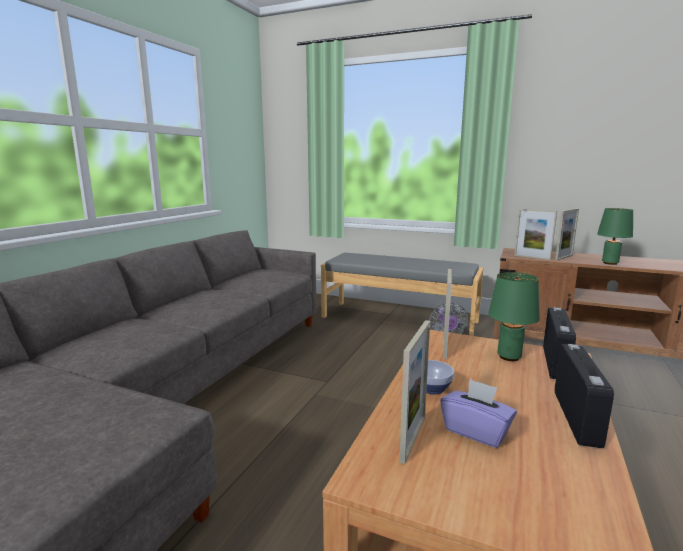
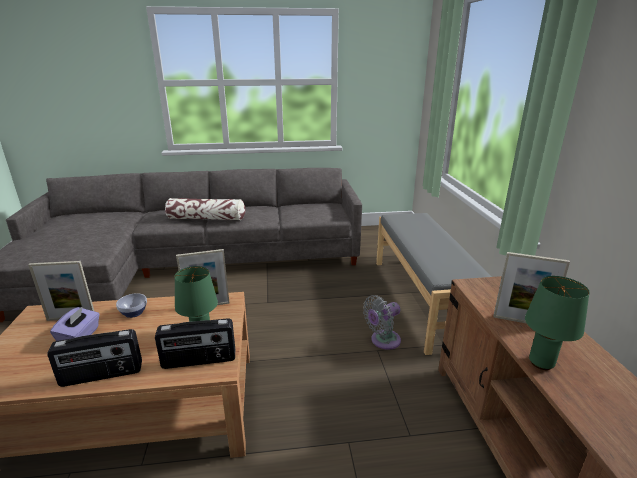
camera: 60 degrees right, 10 degrees up
picture frame [514,209,557,260] -> none
none -> pillow [165,198,245,220]

